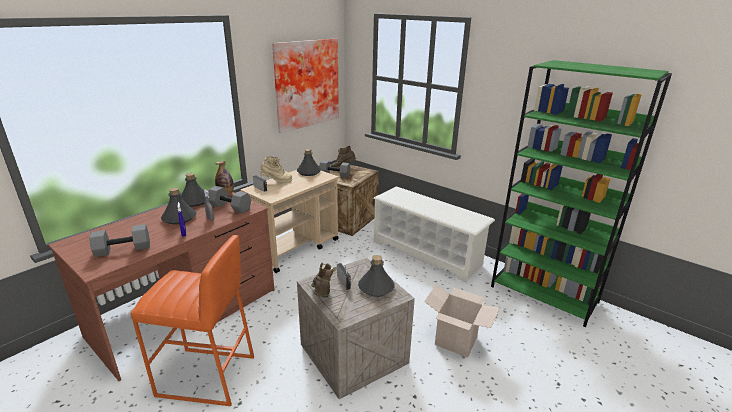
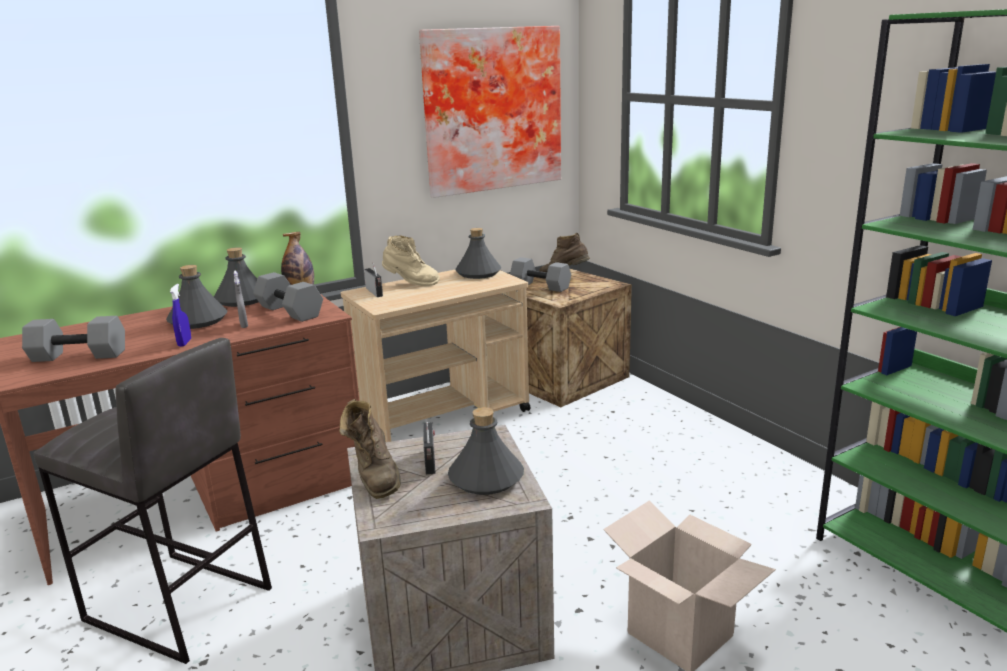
camera: 20 degrees right, 5 degrees down
orange stool [131,235,254,406] -> grey stool [34,338,272,664]
brown boot [311,263,337,297] -> brown boot turned 150 degrees clockwise [339,399,401,499]
white shoe rack [373,186,495,283] -> none

